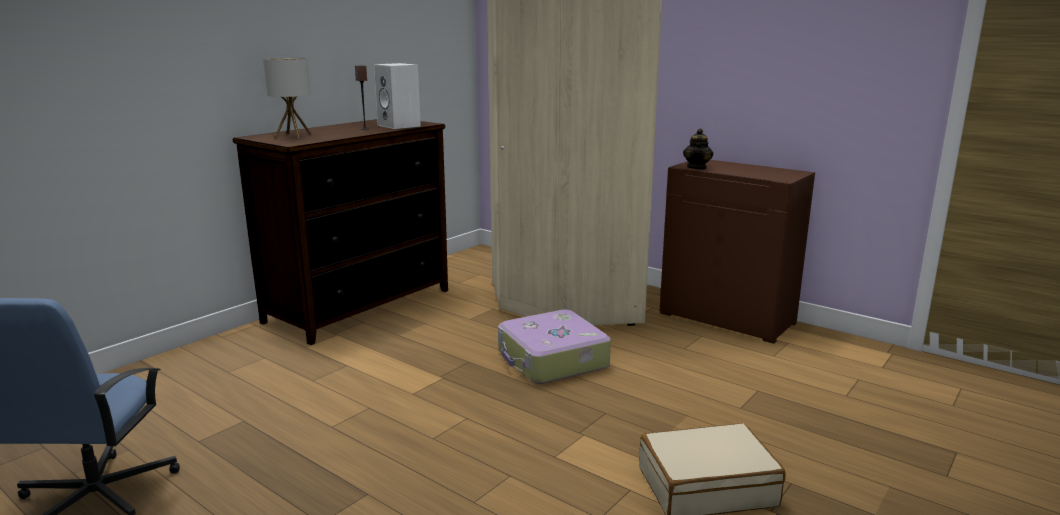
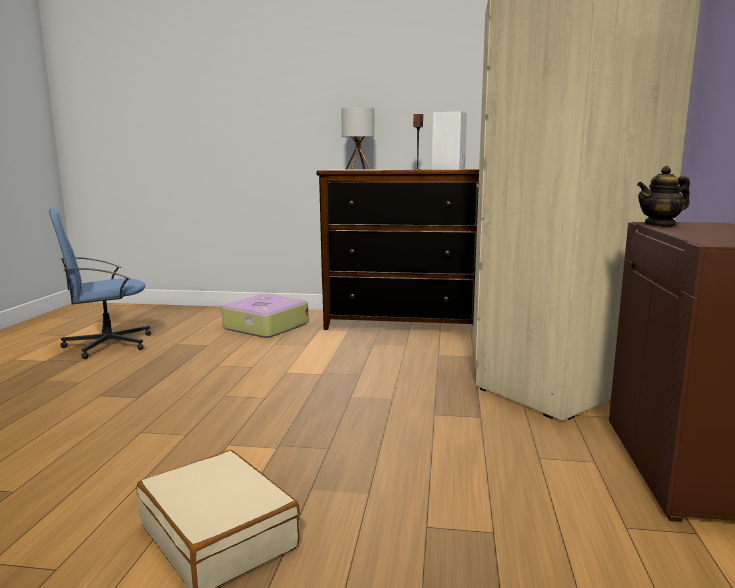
camera: 60 degrees right, 5 degrees down
suitcase [498,309,611,384] -> suitcase moved to [222,294,309,338]

